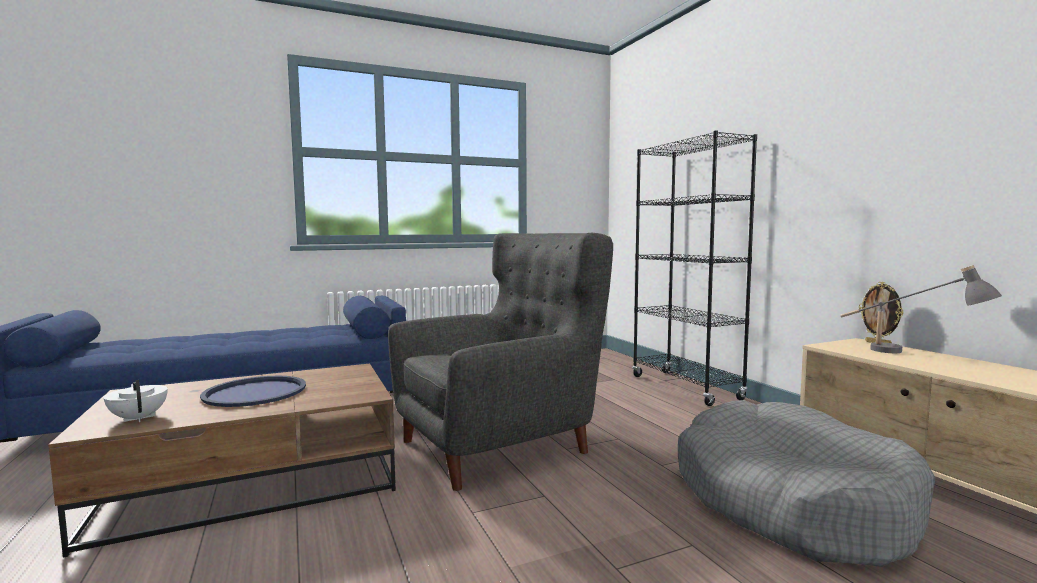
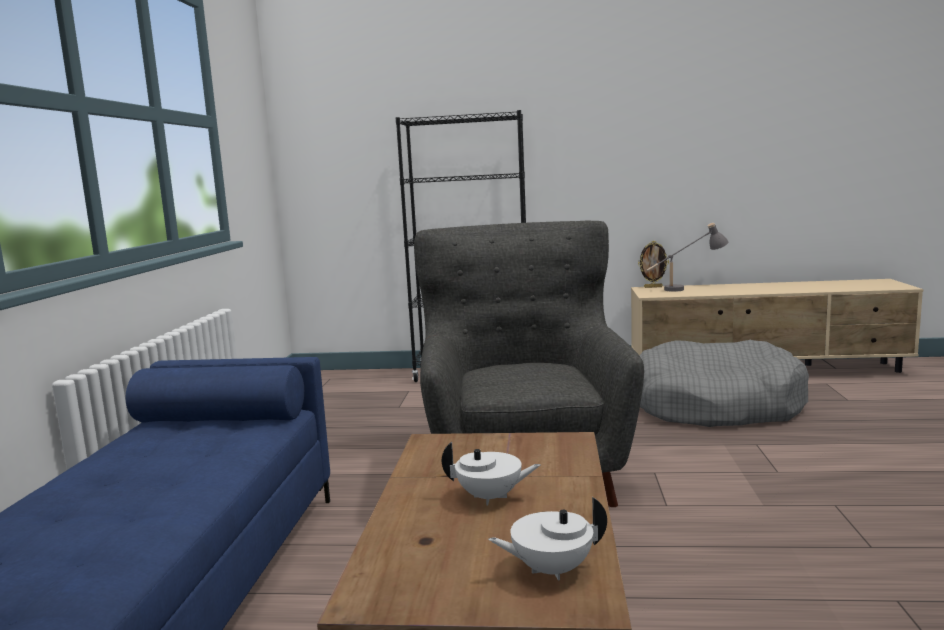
camera: 60 degrees left, 5 degrees up
blue tray [200,376,306,407] -> white teapot [442,442,540,505]

